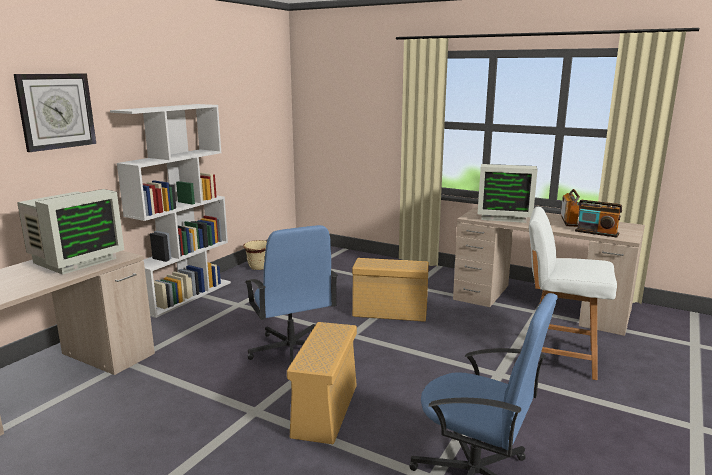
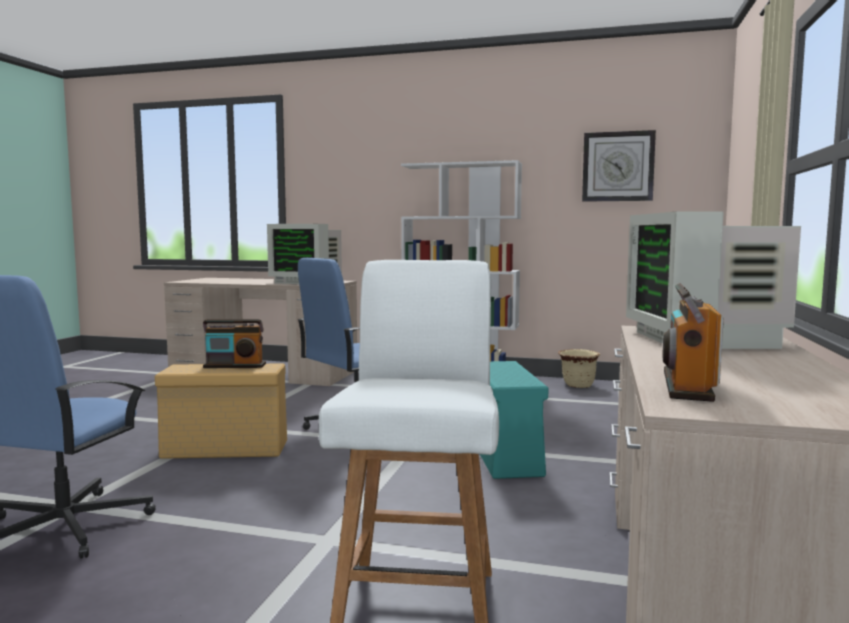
camera: 75 degrees right, 10 degrees down
wall clock [14,73,96,152] -> wall clock moved to [582,130,656,202]
beige storage box [352,258,429,322] -> turquoise storage box [480,361,548,479]
radio [561,189,580,227] -> radio moved to [203,319,266,368]

